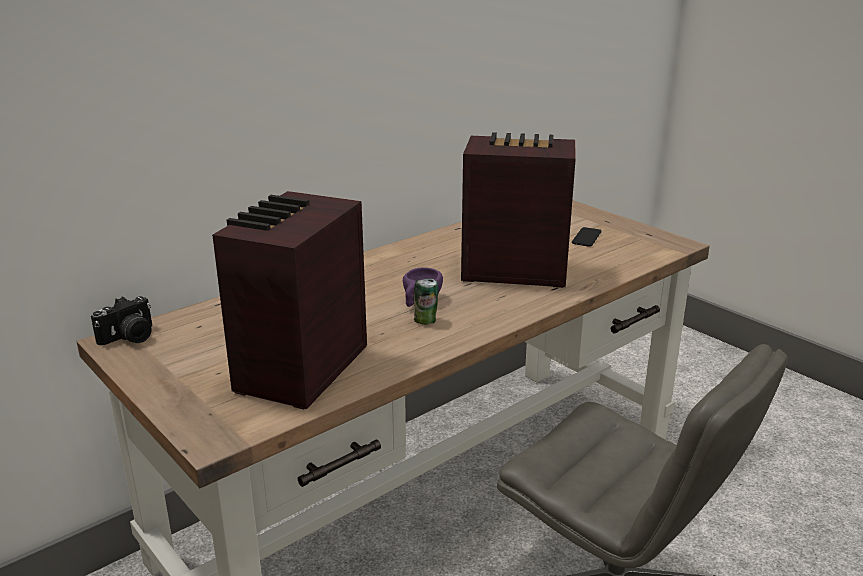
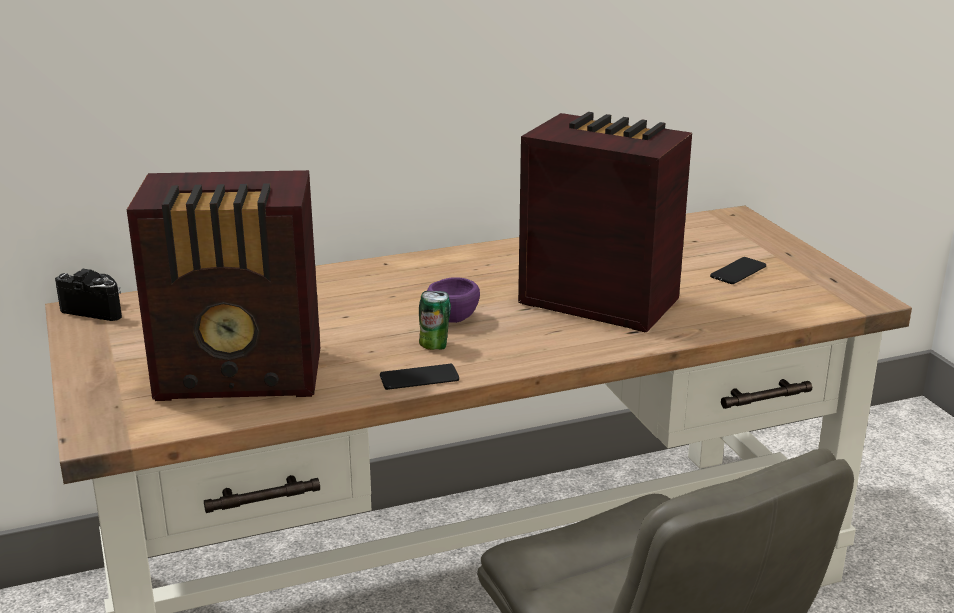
camera: 20 degrees right, 0 degrees up
camera [91,296,152,345] -> camera turned 135 degrees counterclockwise [55,269,122,321]
radio [212,191,367,410] -> radio turned 135 degrees counterclockwise [127,170,320,401]
none -> phone [380,364,459,390]

